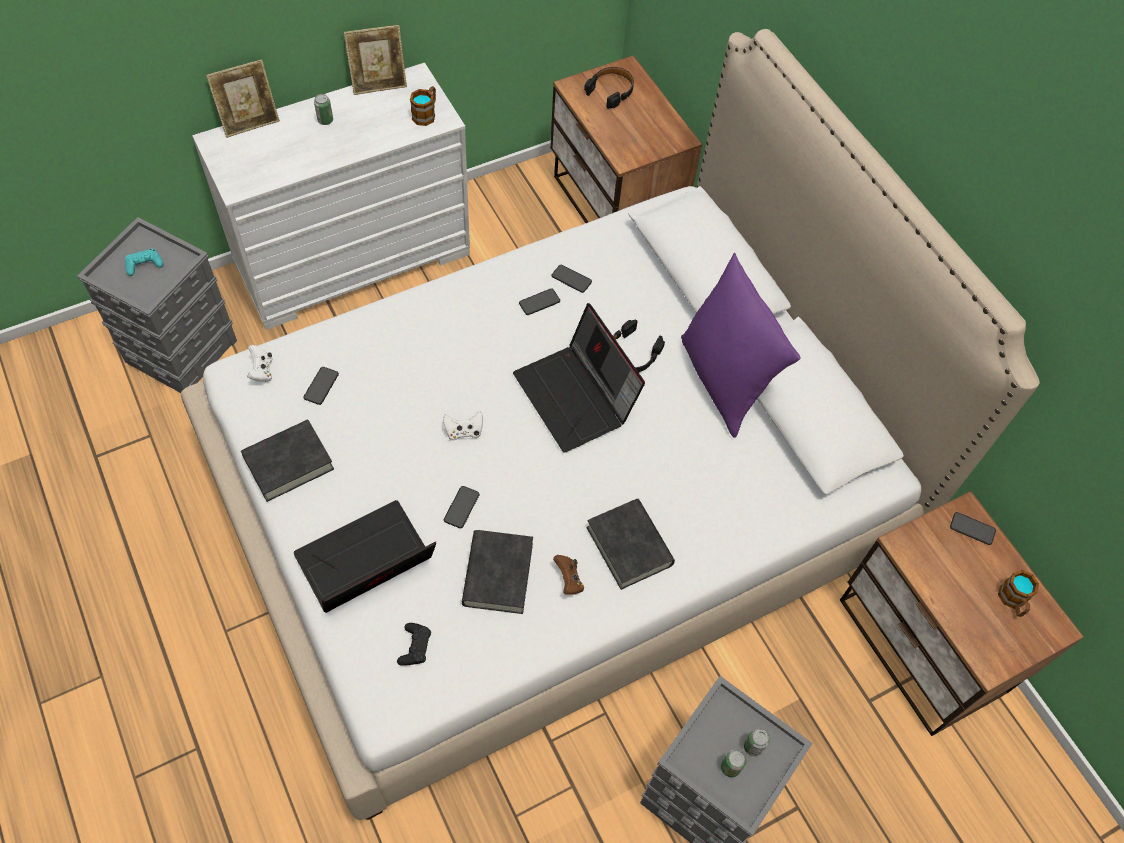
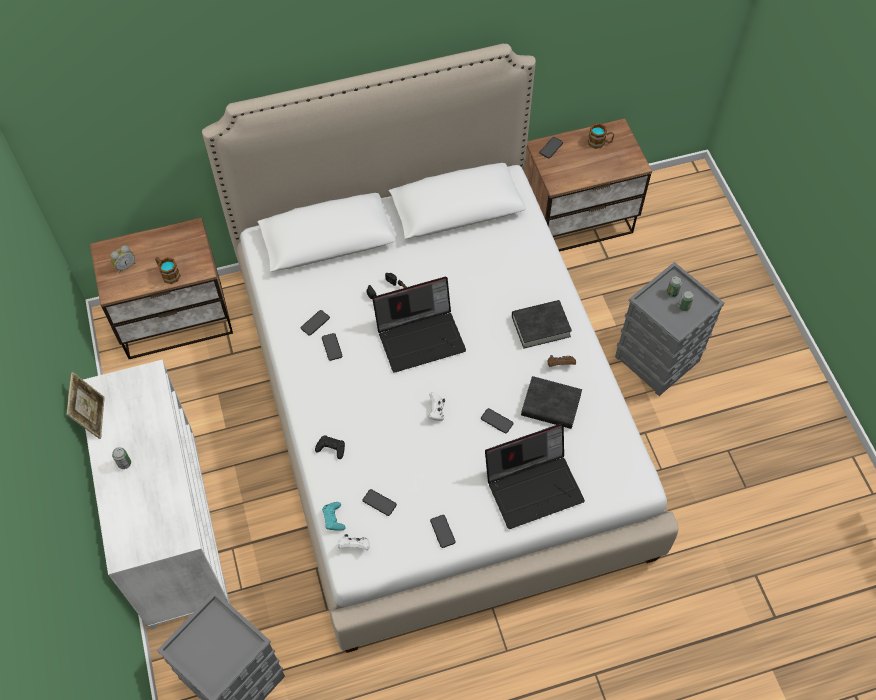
camera: 75 degrees left, 0 degrees up
turquoise game controller [125,248,163,276] -> turquoise game controller moved to [322,502,346,531]
picture frame [206,59,280,138] -> none
black book [241,419,334,502] -> phone [430,515,456,548]
laptop [294,500,436,613] -> laptop turned 90 degrees counterclockwise [485,423,585,529]
black game controller [397,623,431,666] -> black game controller moved to [315,435,345,459]
mug [410,86,436,126] -> mug moved to [155,257,180,284]
black headphones [584,67,634,109] -> alarm clock [111,245,136,273]
purple pillow [681,253,801,438] -> none

